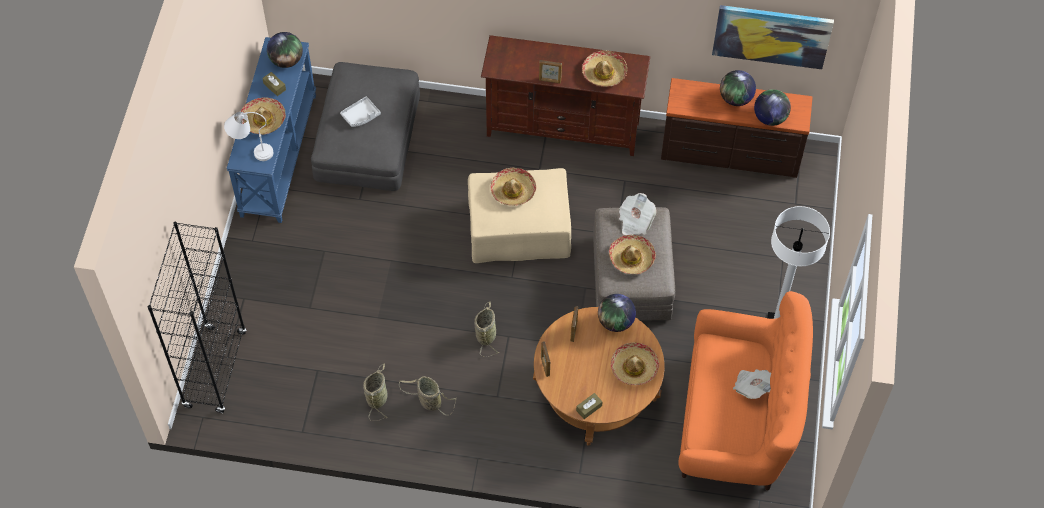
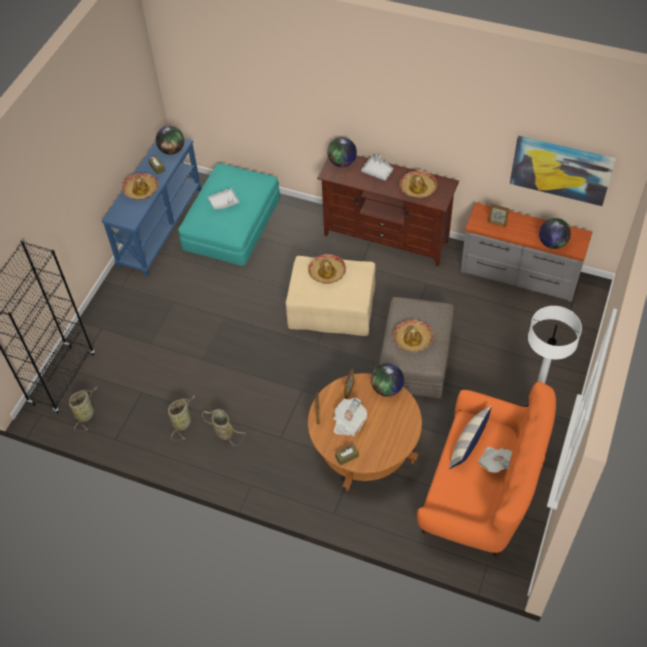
camera: 15 degrees right, 5 degrees down
white table lamp [224,112,273,161] -> none
grey ottoman [311,62,420,191] -> turquoise ottoman [178,164,280,265]
basket [474,302,499,357] -> basket moved to [69,387,97,432]
picture frame [539,60,562,83] -> picture frame moved to [488,204,509,227]
hat [611,342,659,385] -> none
newspaper [619,193,657,235] -> newspaper moved to [333,398,367,436]
brown dresser [661,78,813,178] -> grey dresser [460,203,592,302]
globe [720,70,756,106] -> globe moved to [327,137,357,167]
none -> grey tray [361,154,393,180]
none -> pillow [449,406,492,469]

